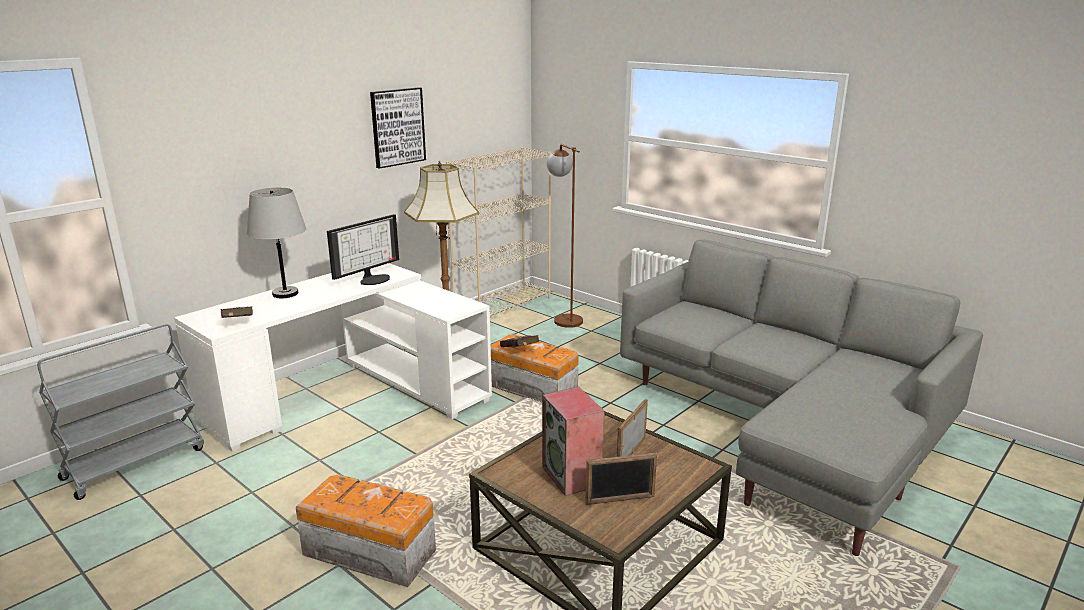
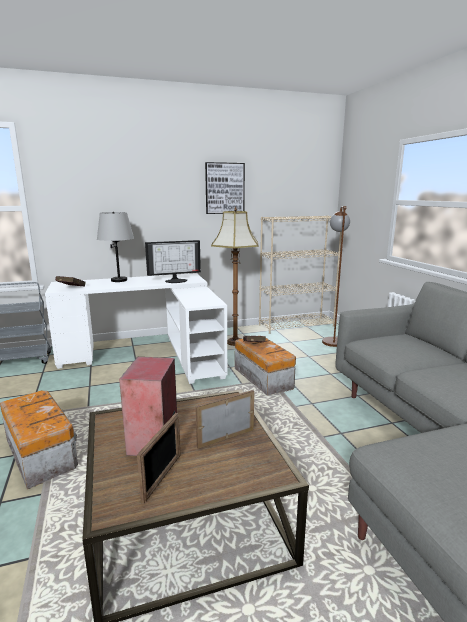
camera: 30 degrees right, 5 degrees down
picture frame [585,453,657,505] -> picture frame turned 90 degrees counterclockwise [137,413,181,504]

